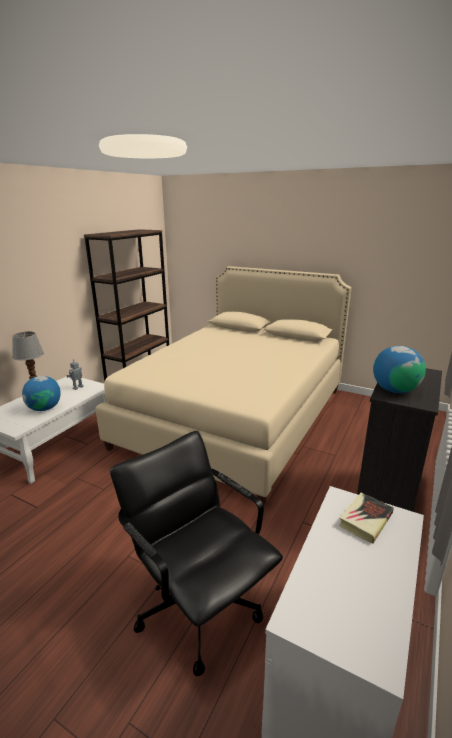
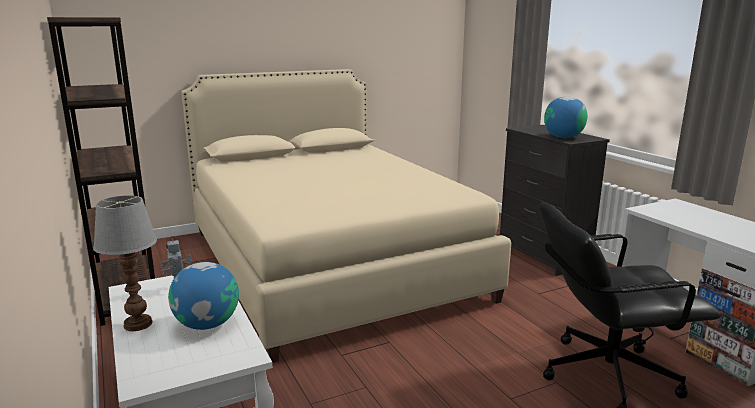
camera: 55 degrees left, 5 degrees down
book [339,493,394,544] -> none

